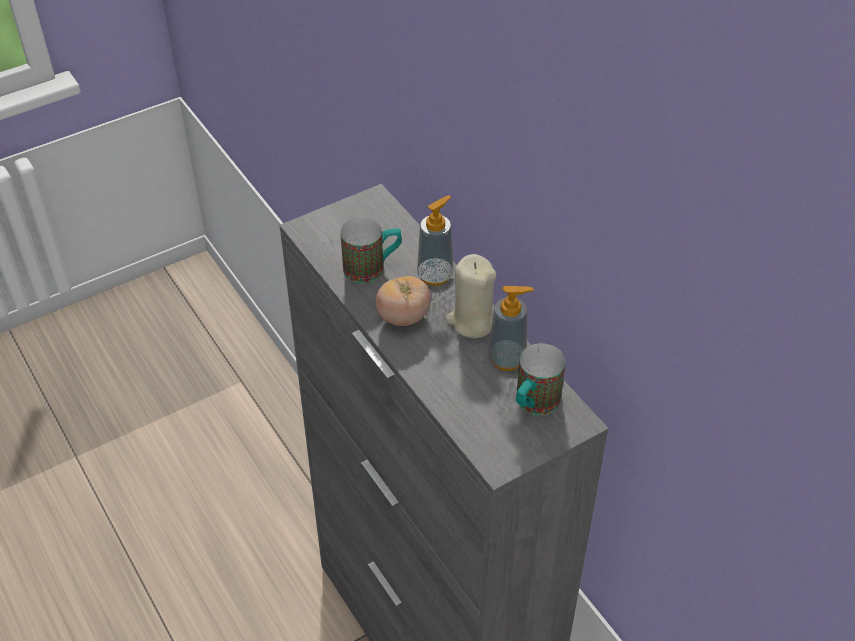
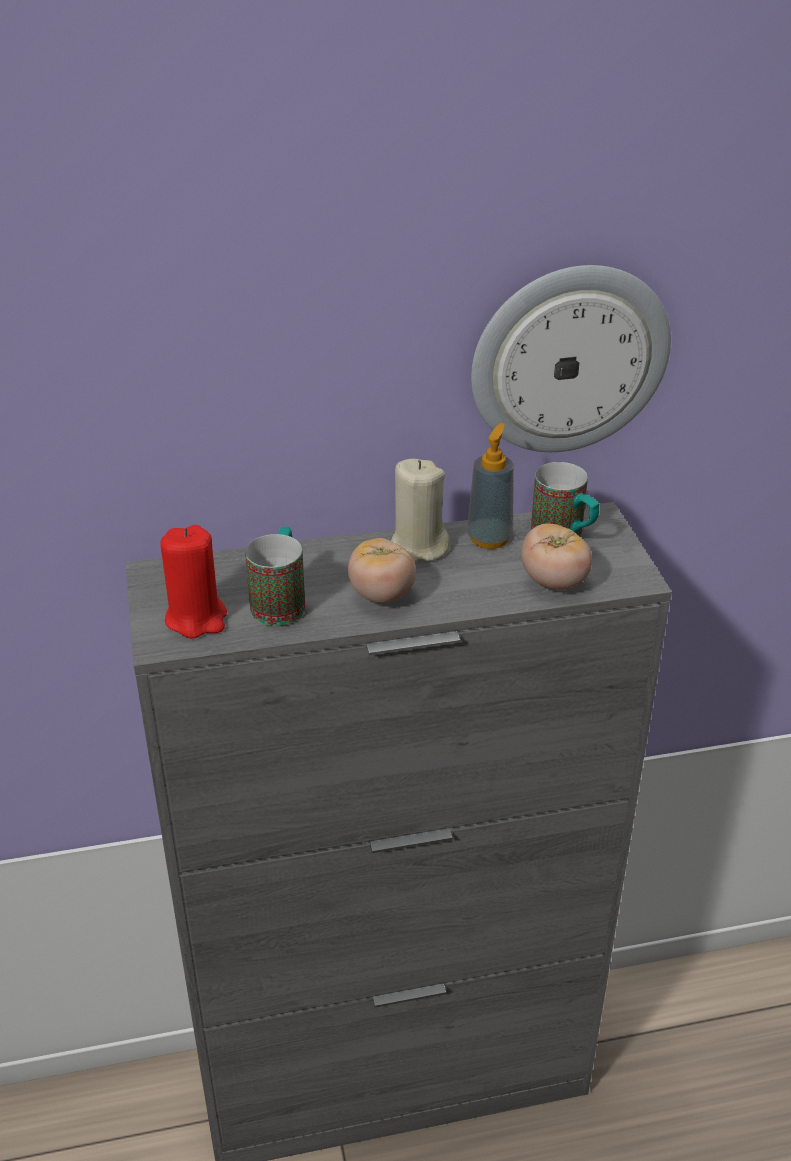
camera: 70 degrees left, 10 degrees down
soap dispenser [417,195,454,286] -> none
none -> red candle [160,525,227,639]
none -> wall clock [471,265,671,452]
none -> tomato [521,523,592,590]

